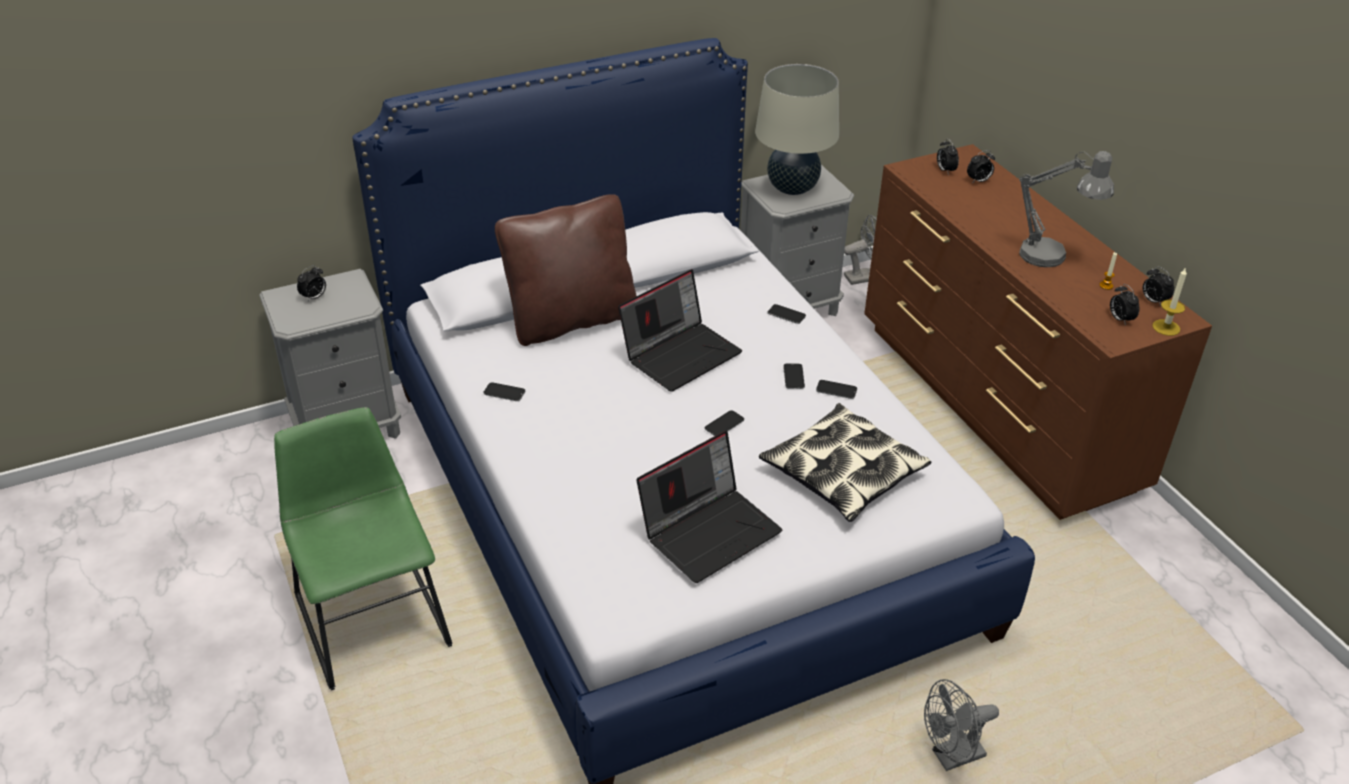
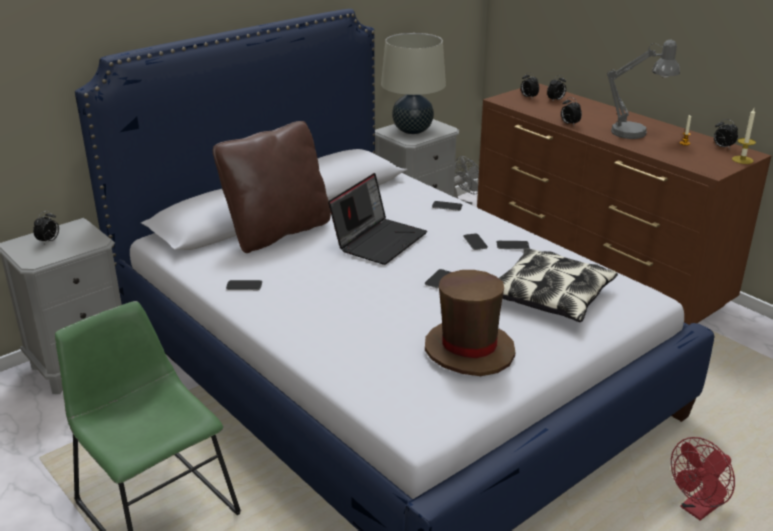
camera: 15 degrees left, 10 degrees down
laptop [636,431,782,583] -> brown hat [425,270,515,376]
grey fan [924,679,999,771] -> red fan [671,437,735,520]
alarm clock [1110,284,1140,326] -> alarm clock moved to [561,97,582,125]

